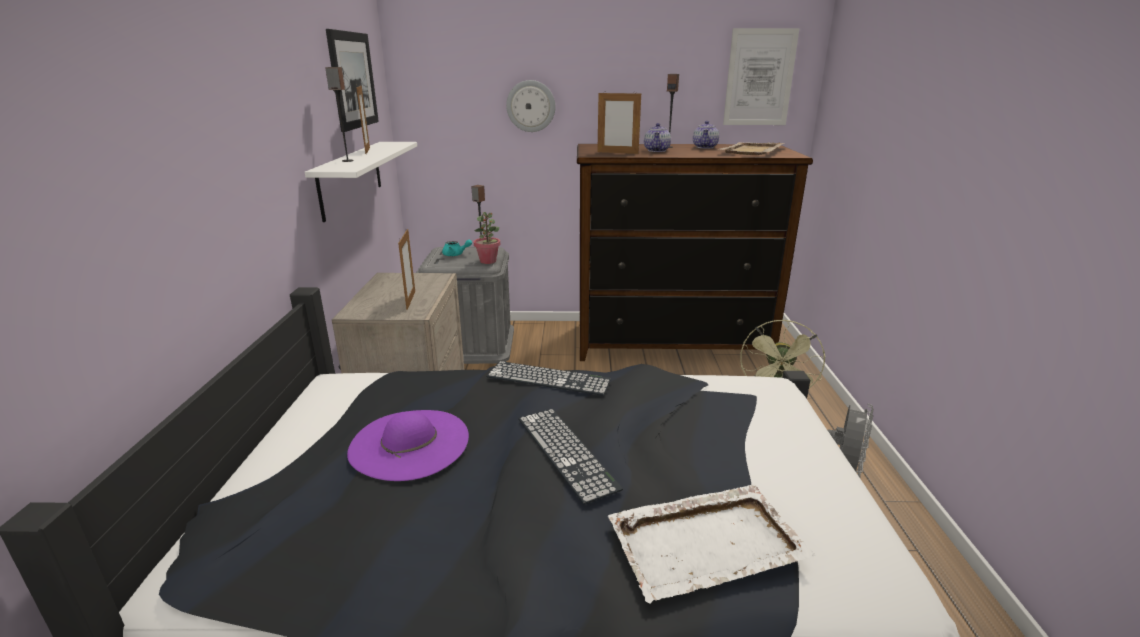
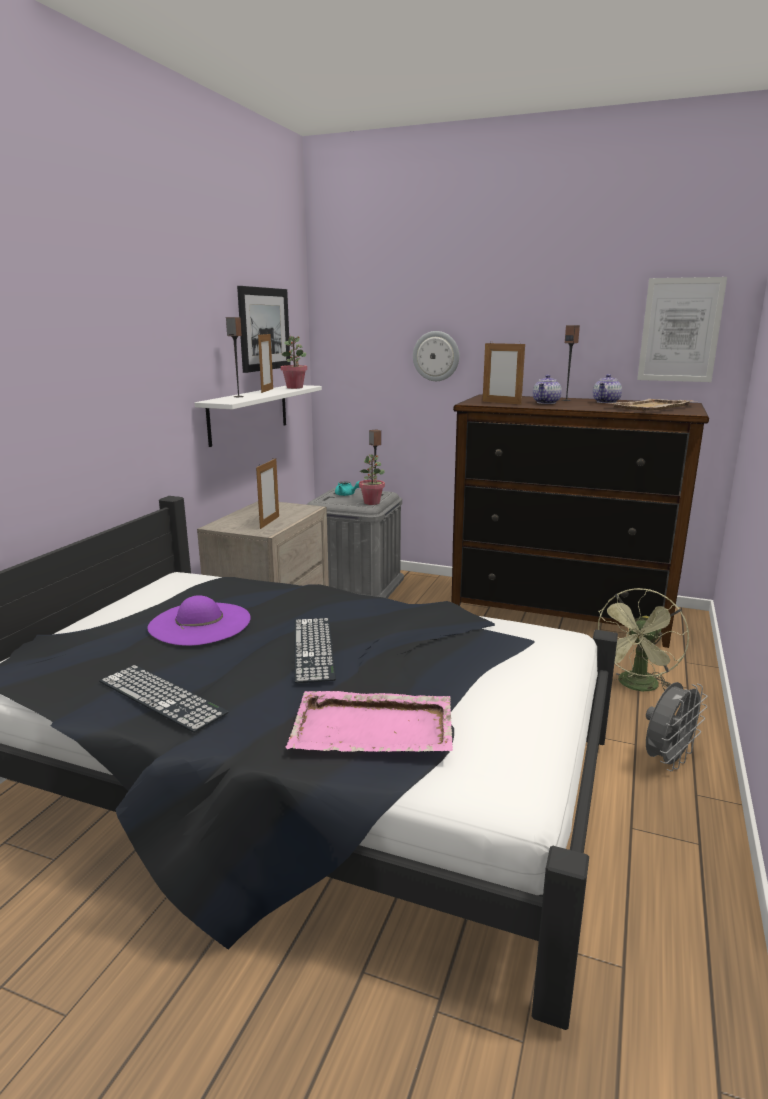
camera: 20 degrees right, 5 degrees down
keyboard [487,361,611,395] -> keyboard moved to [99,665,229,733]
white tray [608,484,815,603] -> pink tray [285,691,453,752]
none -> potted plant [281,335,307,389]

